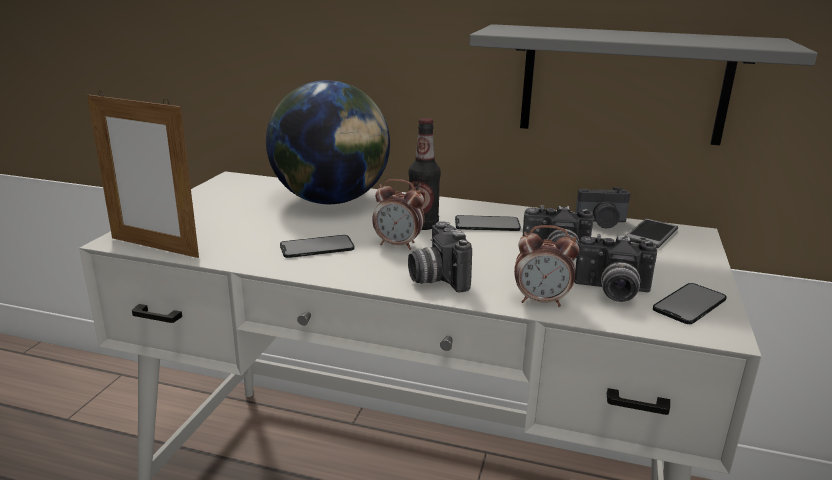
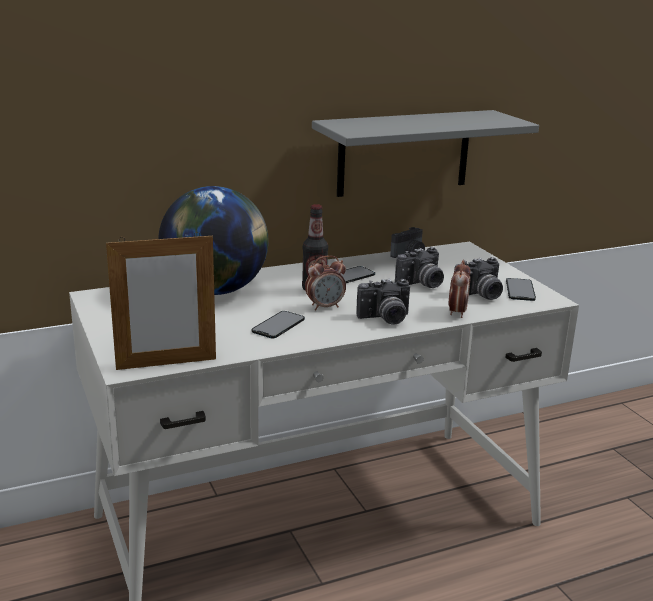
camera: 40 degrees left, 0 degrees up
camera [408,221,472,292] -> camera turned 45 degrees counterclockwise [356,278,410,325]
alarm clock [514,225,579,307] -> alarm clock turned 45 degrees counterclockwise [449,260,471,318]
phone [624,218,678,248] -> none

